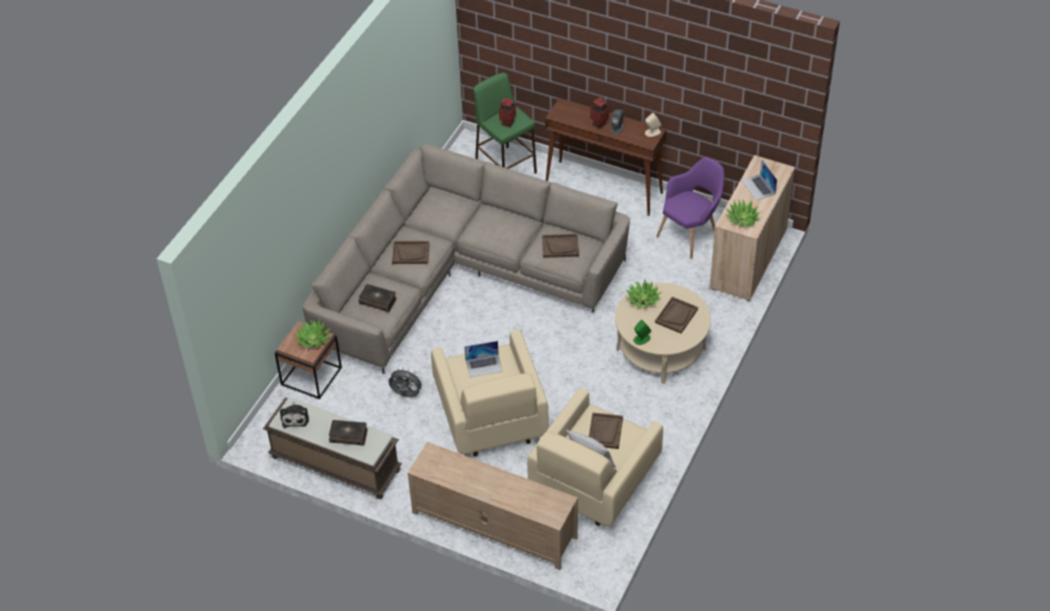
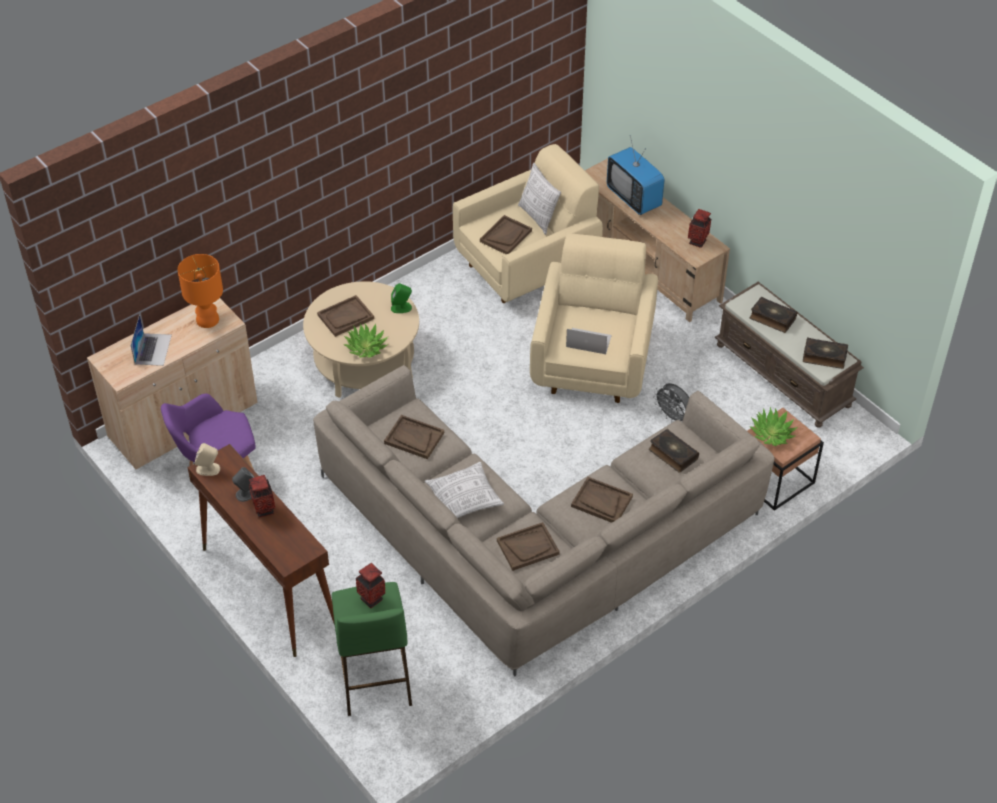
camera: 155 degrees left, 0 degrees up
plush toy [280,402,309,428] -> book [803,337,848,369]
potted plant [726,200,762,227] -> orange table lamp [178,254,223,328]
none -> pillow [425,462,504,518]
none -> brown tray [497,522,560,571]
none -> television [607,135,664,215]
none -> vase [688,209,711,248]

